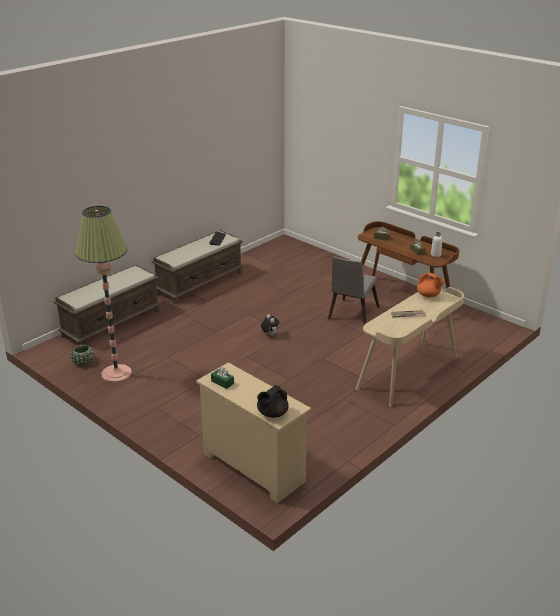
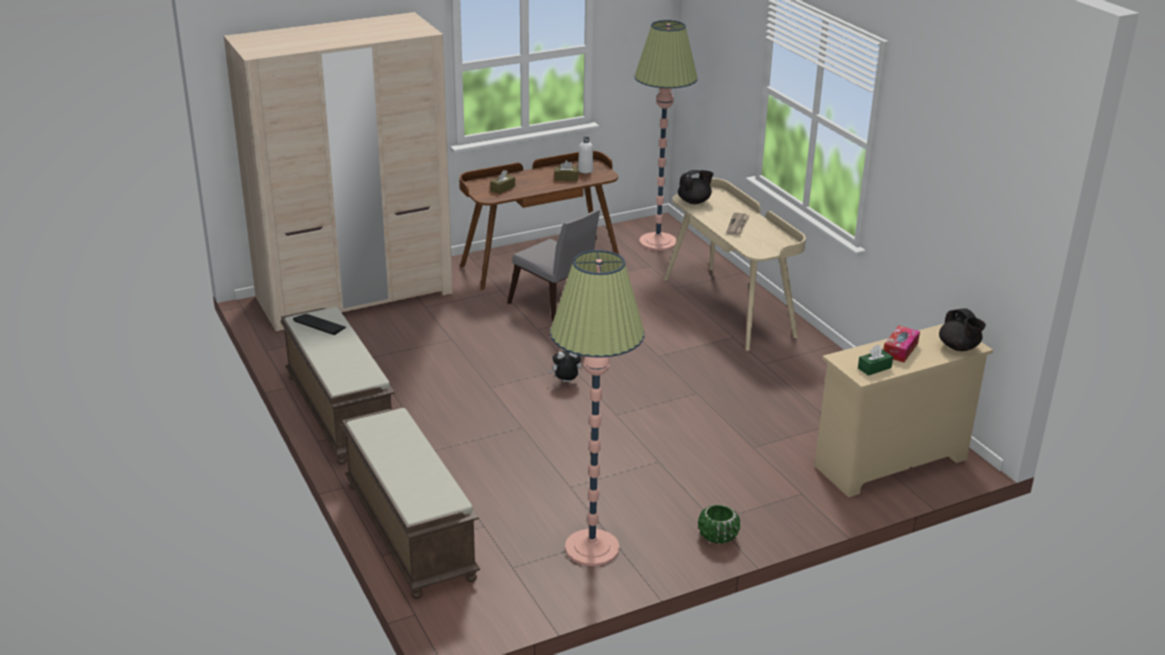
camera: 70 degrees left, 0 degrees up
green planter [70,345,94,365] -> green planter moved to [698,504,740,544]
orange teapot [417,273,444,298] -> black teapot [678,170,714,204]
none -> beige wardrobe [224,12,453,331]
none -> floor lamp [634,20,698,251]
none -> tissue box [883,325,920,362]

